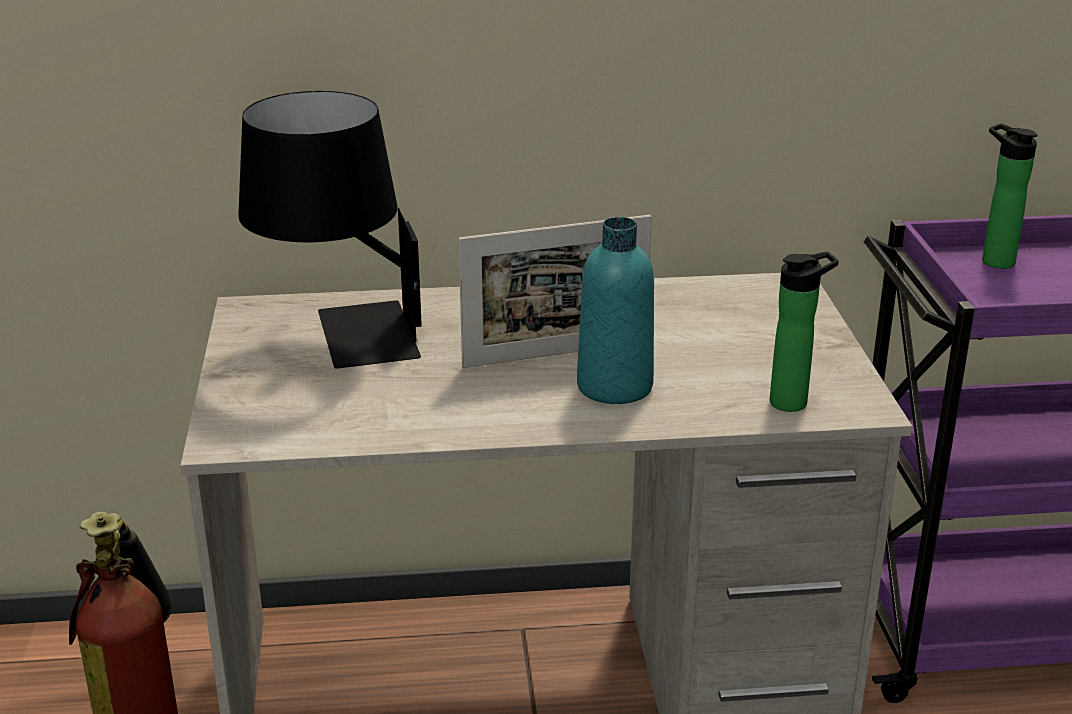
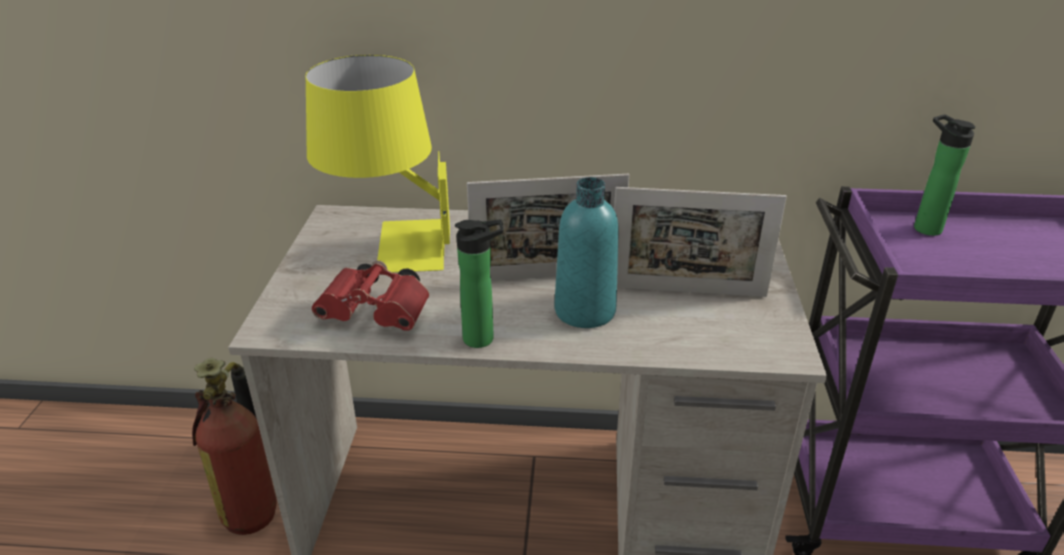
camera: 10 degrees right, 5 degrees up
black table lamp [238,91,422,369] -> yellow table lamp [306,55,450,273]
bottle [770,252,839,412] -> bottle moved to [455,219,503,348]
none -> red binoculars [312,260,429,331]
none -> picture frame [614,187,787,297]

